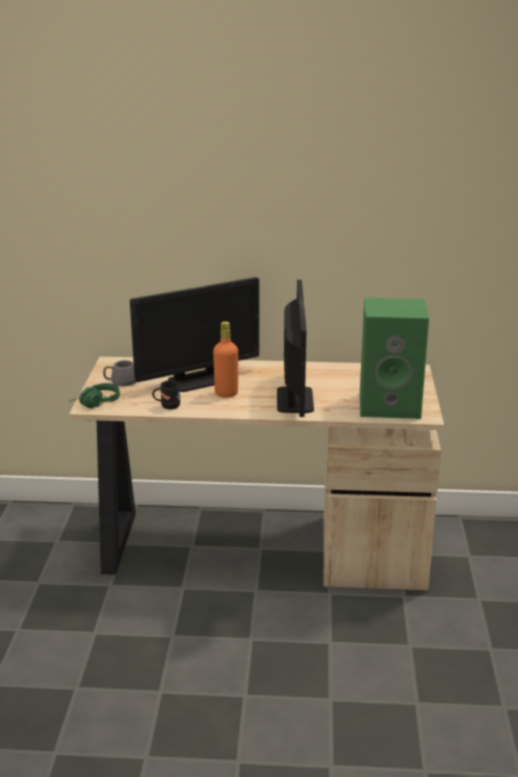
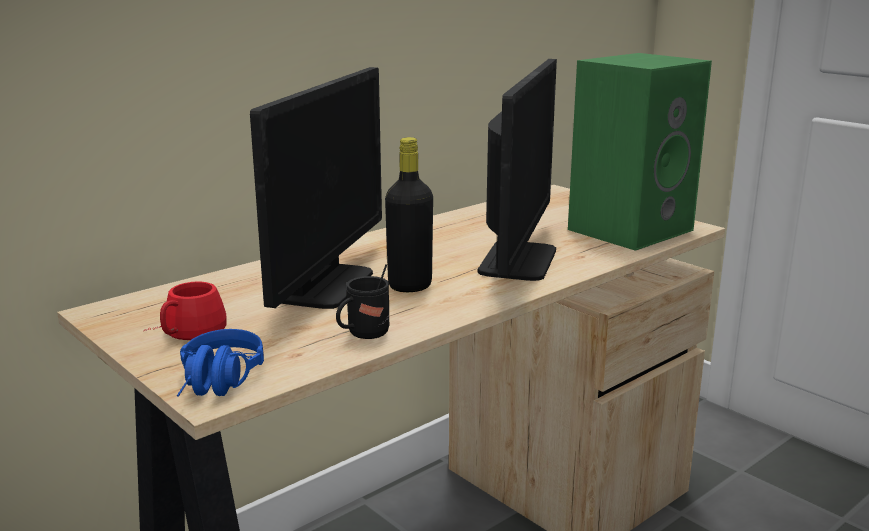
camera: 45 degrees left, 5 degrees down
green headphones [69,383,120,408] -> blue headphones [177,329,264,397]
grey mug [103,360,136,386] -> red mug [146,282,227,340]
orange bottle [213,322,238,397] -> black bottle [385,137,433,292]
monitor [277,280,314,417] -> monitor turned 60 degrees clockwise [478,59,557,281]

